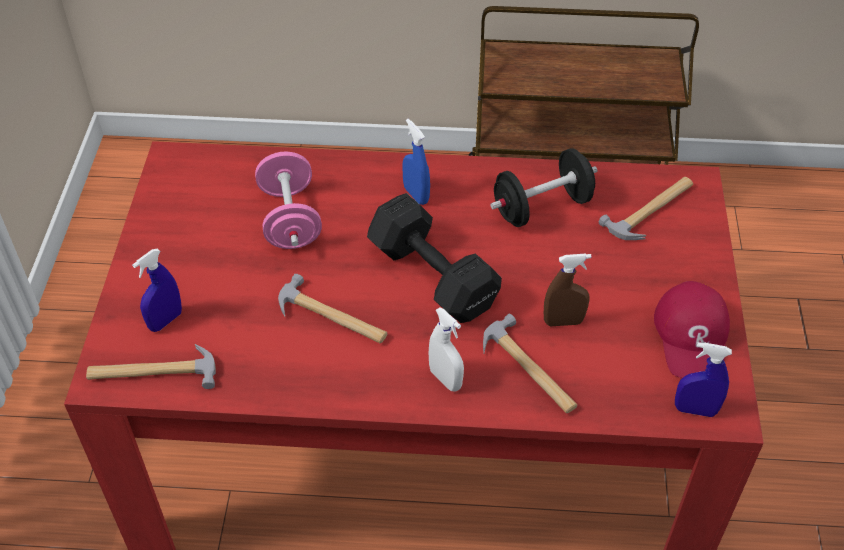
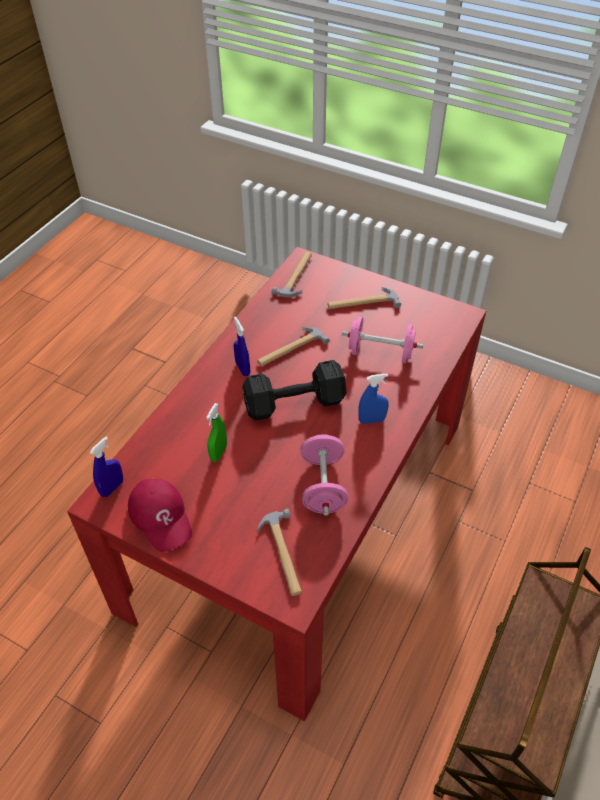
camera: 115 degrees right, 0 degrees up
blue spray bottle [132,249,182,332] -> blue spray bottle moved to [234,317,250,376]
white spray bottle [429,307,464,391] -> none
hammer [483,314,577,413] -> hammer moved to [327,287,401,309]
black dumbbell [490,148,597,227] -> pink dumbbell [301,434,348,515]
brown spray bottle [544,253,592,326] -> green spray bottle [206,403,227,462]
red cap [654,281,730,378] -> red cap turned 150 degrees counterclockwise [128,478,192,552]

